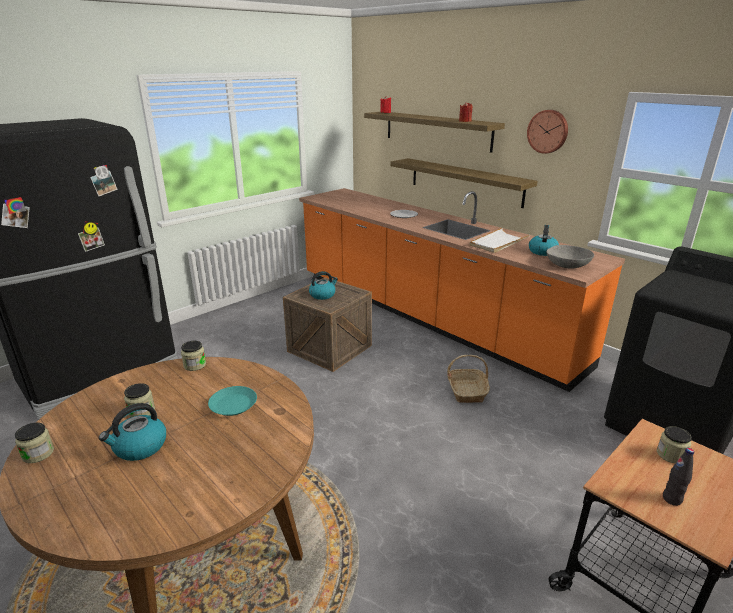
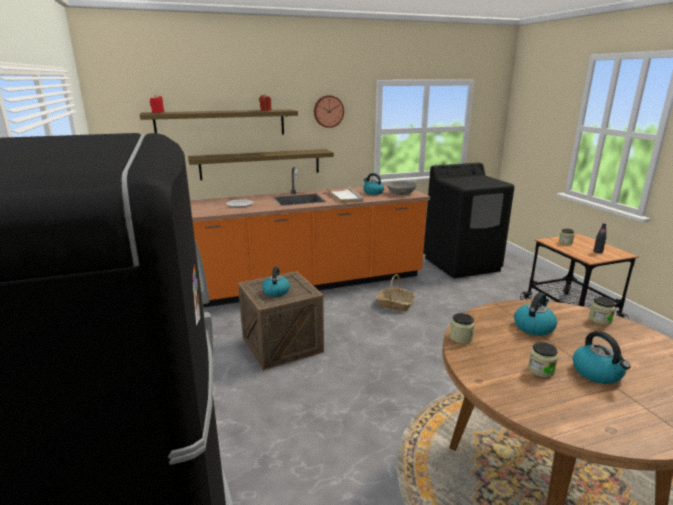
camera: 65 degrees left, 5 degrees down
jar [15,423,54,463] -> jar moved to [589,297,615,325]
turquoise plate [208,386,257,416] -> kettle [514,292,557,336]

